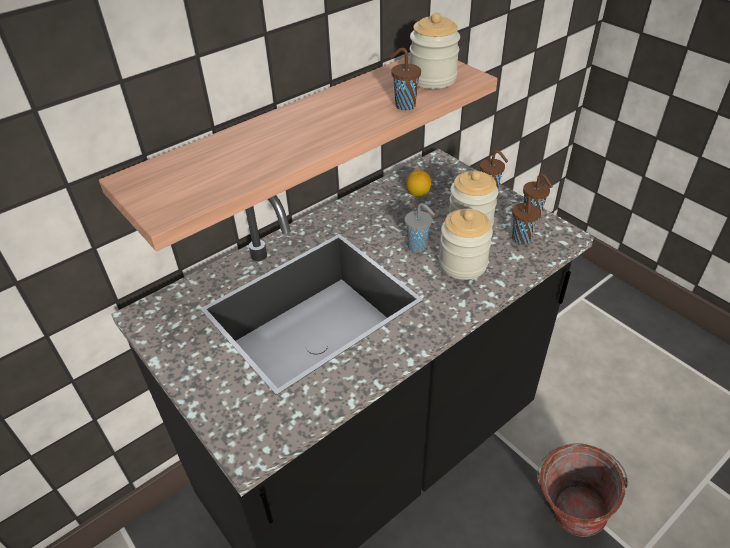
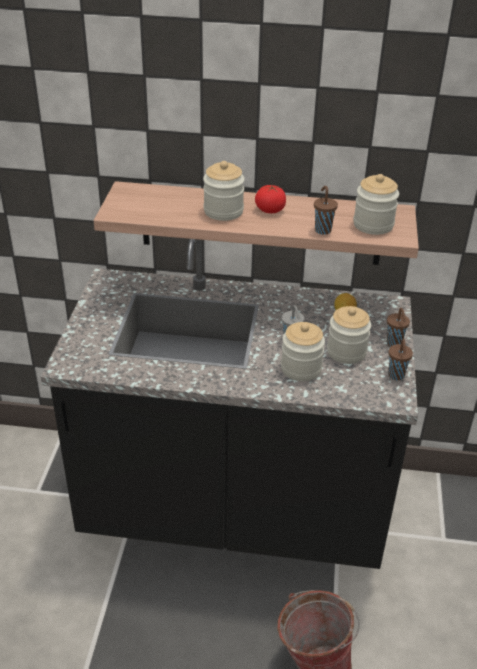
camera: 45 degrees right, 5 degrees down
brown cup [512,196,540,244] -> none
none -> jar [203,161,245,221]
none -> tomato [255,185,286,213]

